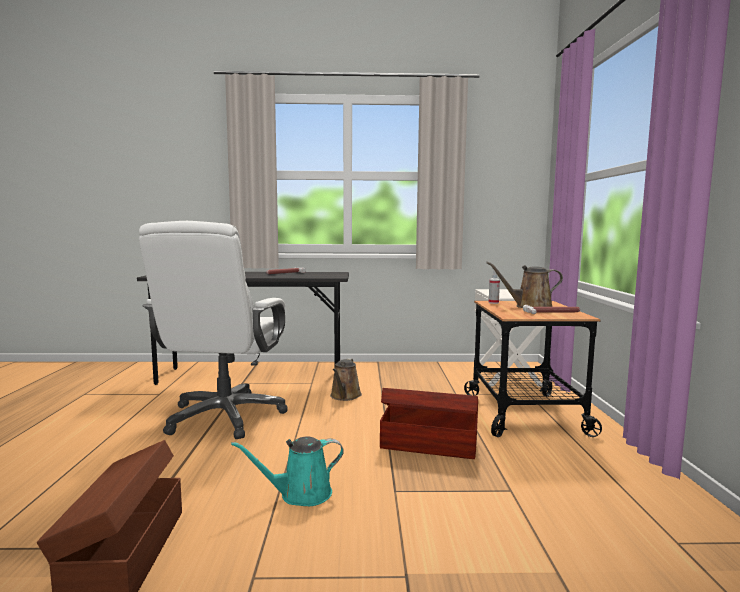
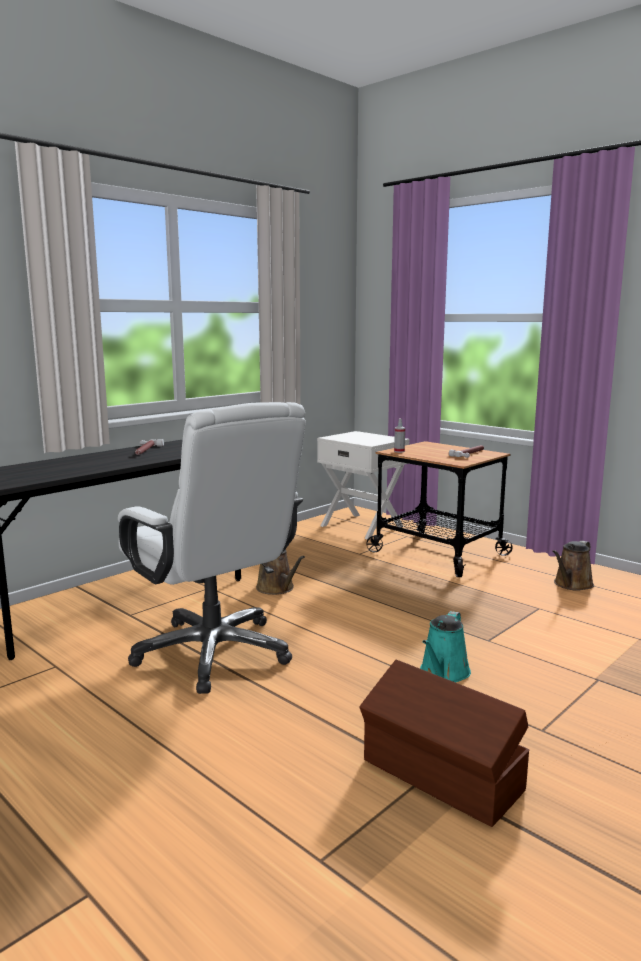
camera: 45 degrees left, 5 degrees up
brown storage box [380,388,478,459] -> none
brown watering can [486,261,563,308] -> brown watering can moved to [552,541,594,591]

